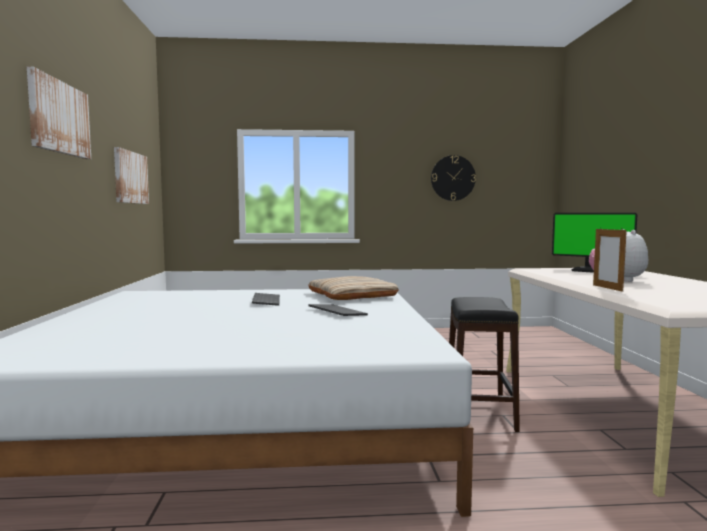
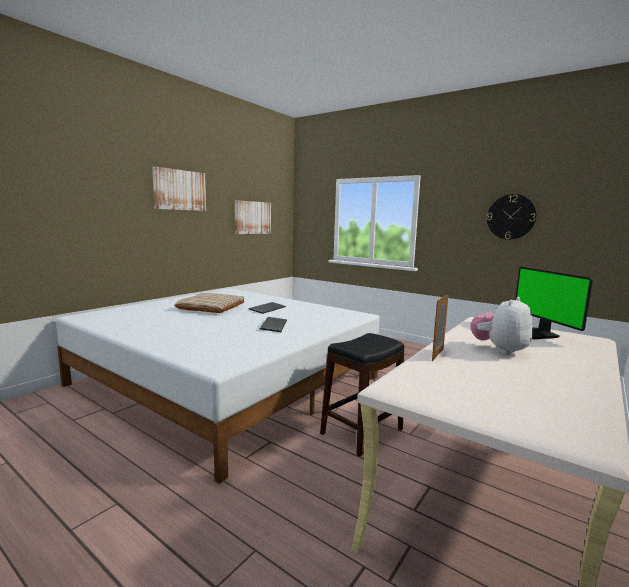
camera: 40 degrees right, 5 degrees up
beige pillow [308,276,399,300] -> beige pillow moved to [174,293,244,313]

